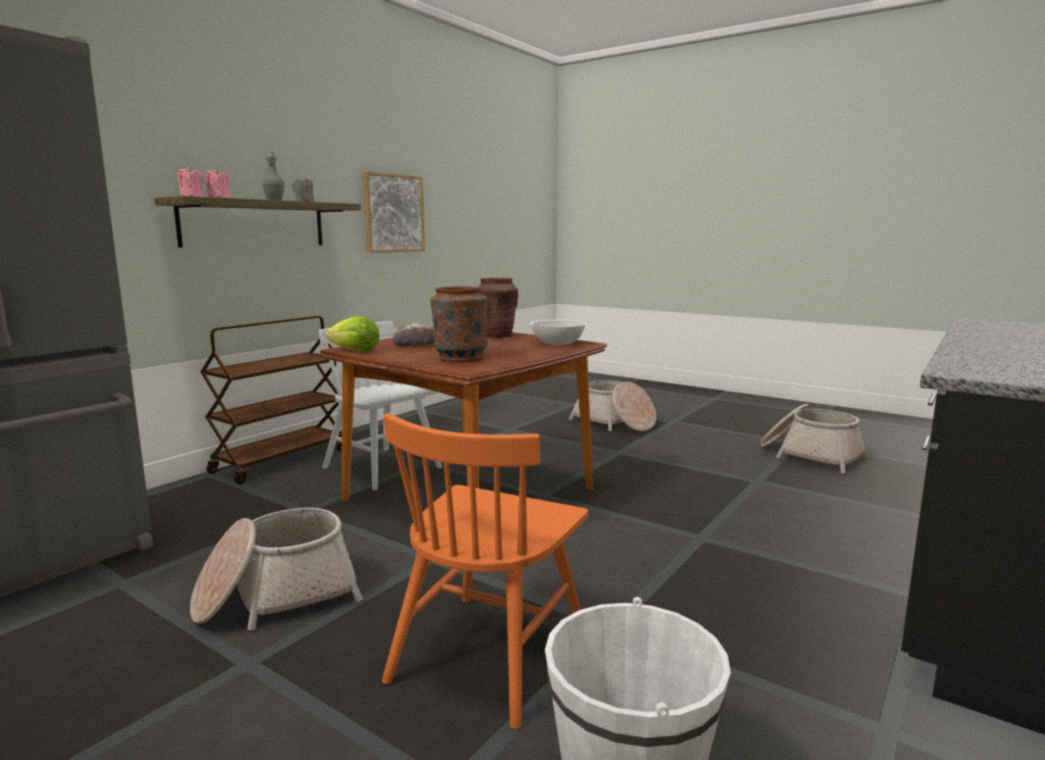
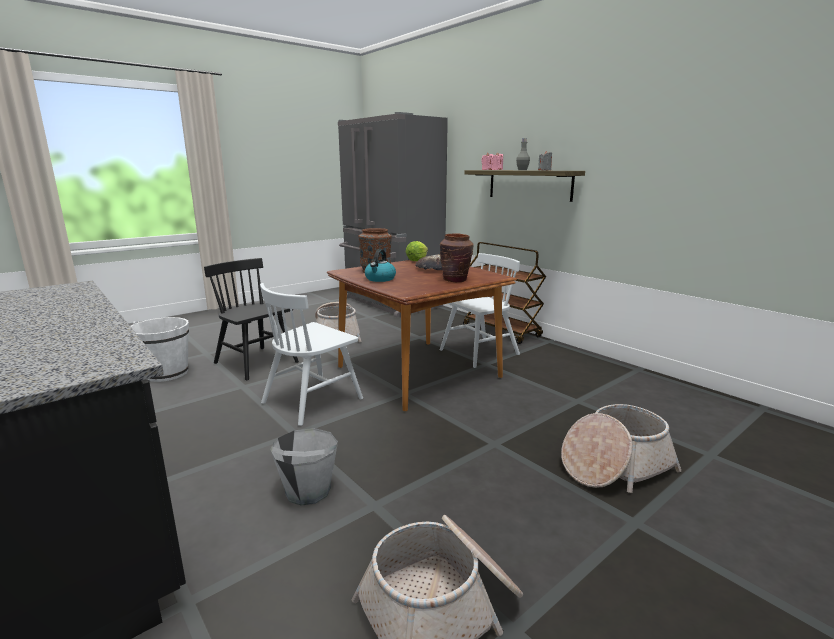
camera: 105 degrees right, 5 degrees up
picture [363,171,425,253] -> none
orange chair [382,413,588,729] -> black chair [204,258,299,380]
white bowl [530,320,587,345] -> none
none -> white chair [260,283,363,426]
none -> grey bucket [270,428,338,506]
none -> kettle [365,249,396,282]

